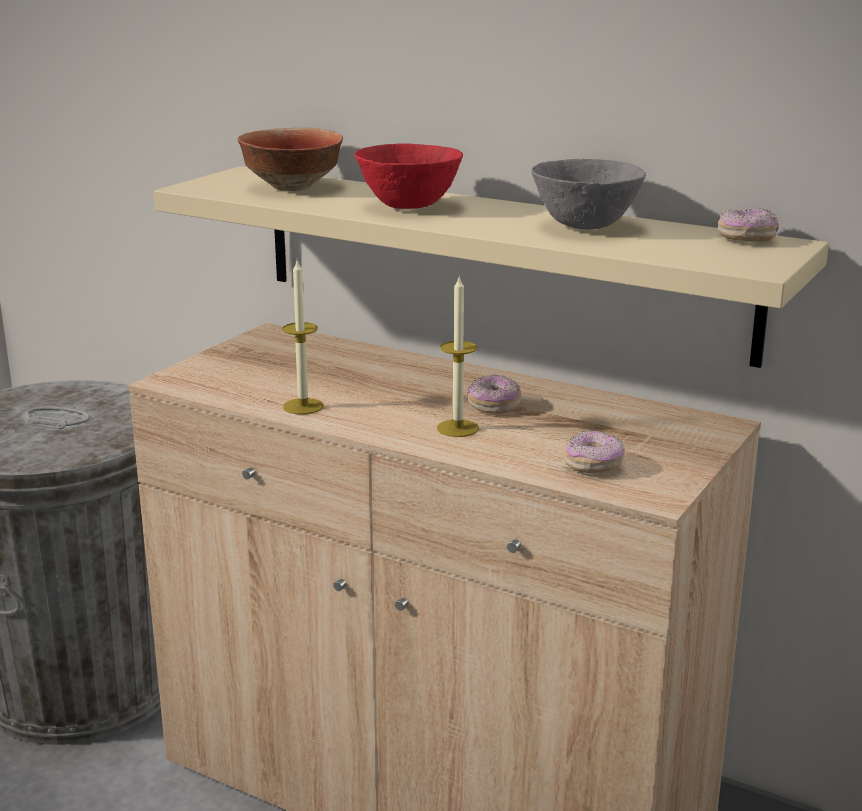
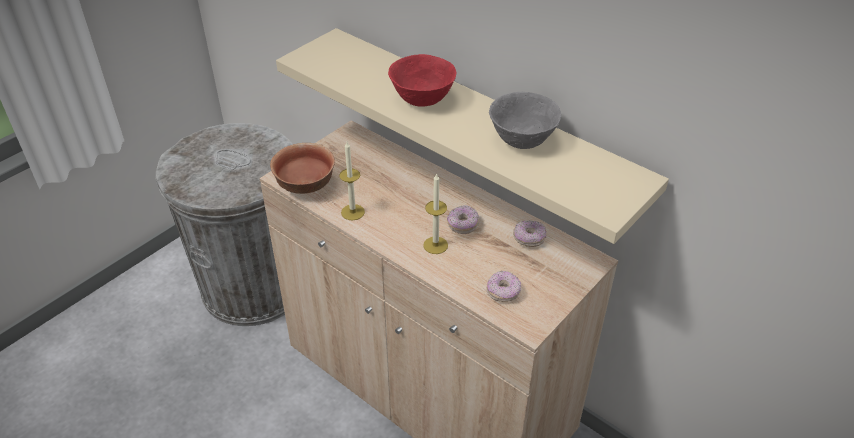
camera: 10 degrees right, 20 degrees up
bowl [237,128,343,191] -> bowl moved to [270,143,335,194]
donut [718,208,779,242] -> donut moved to [513,220,546,247]

